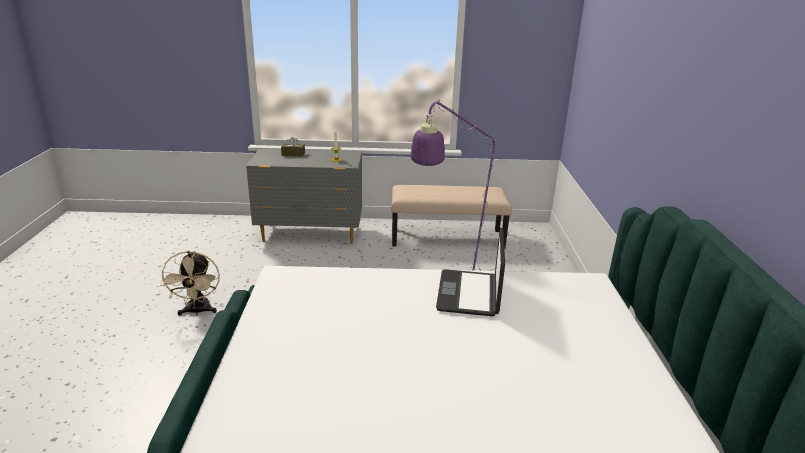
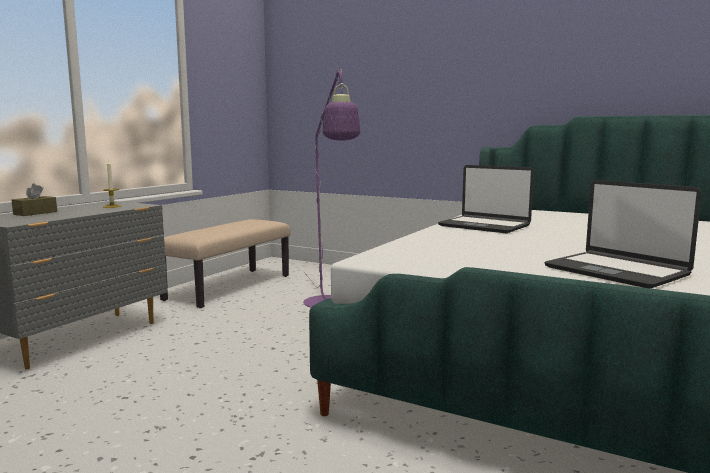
camera: 60 degrees left, 15 degrees down
beige fan [160,251,220,316] -> none
none -> laptop [544,180,702,288]

